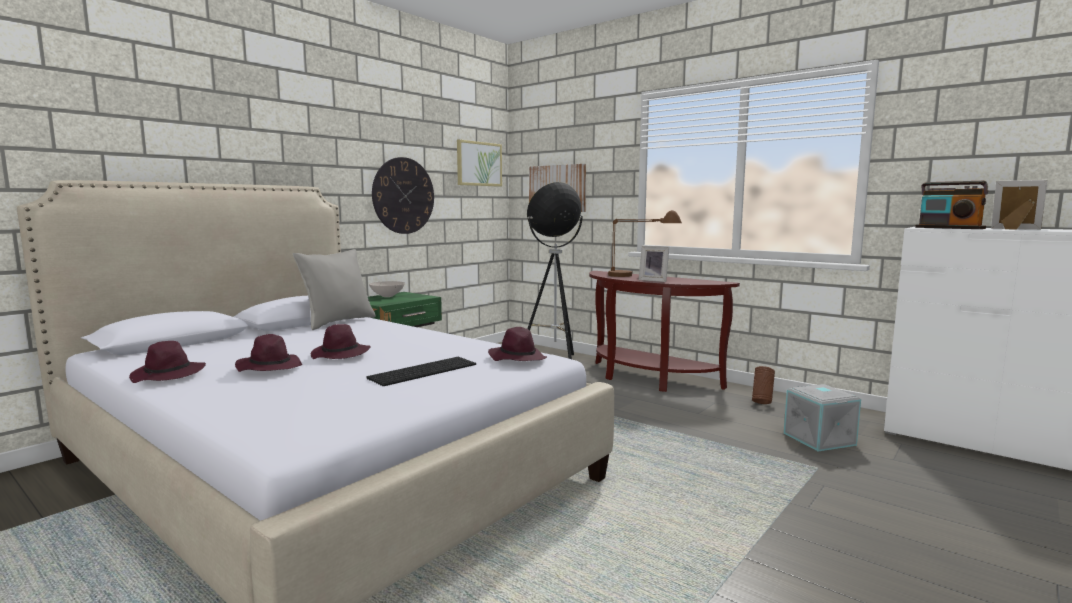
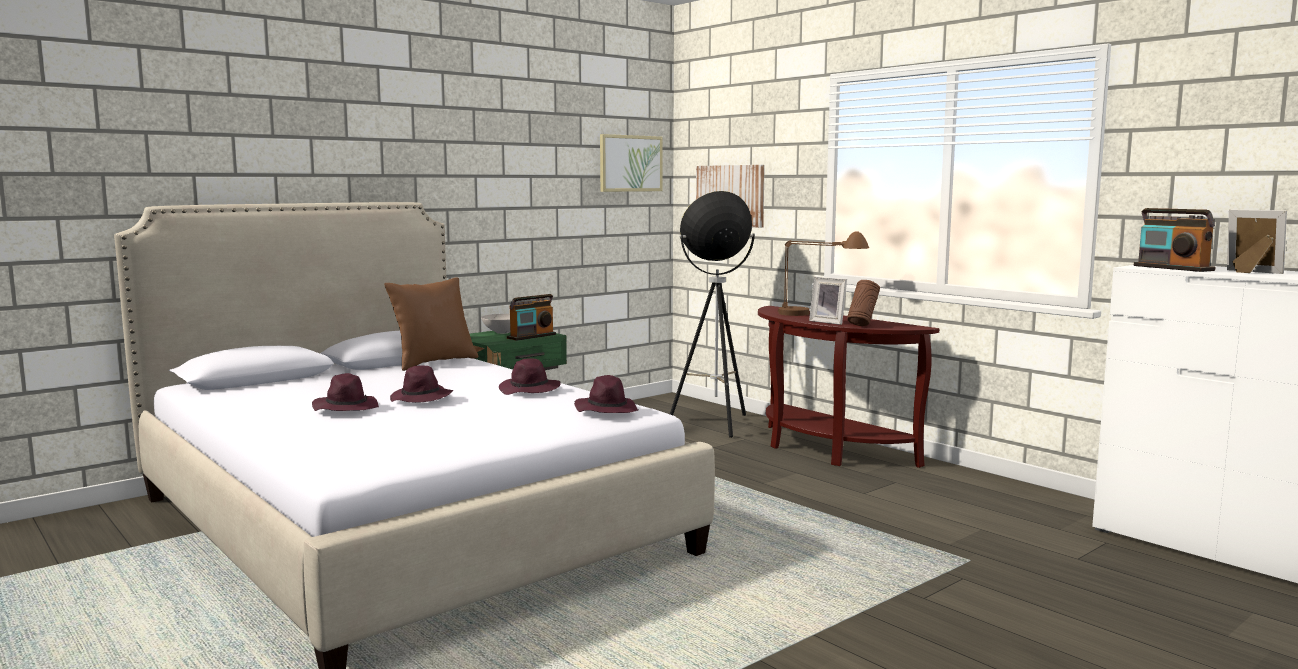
camera: 10 degrees right, 0 degrees up
purple hat [129,341,206,383] -> purple hat moved to [499,358,561,395]
grey pillow [293,249,376,330] -> brown pillow [384,277,478,371]
keyboard [367,357,476,386] -> none
wall clock [372,157,434,234] -> none
brown vase [752,366,775,404] -> brown vase moved to [847,280,880,326]
grey storage box [784,384,861,451] -> none
none -> radio [507,294,556,341]

